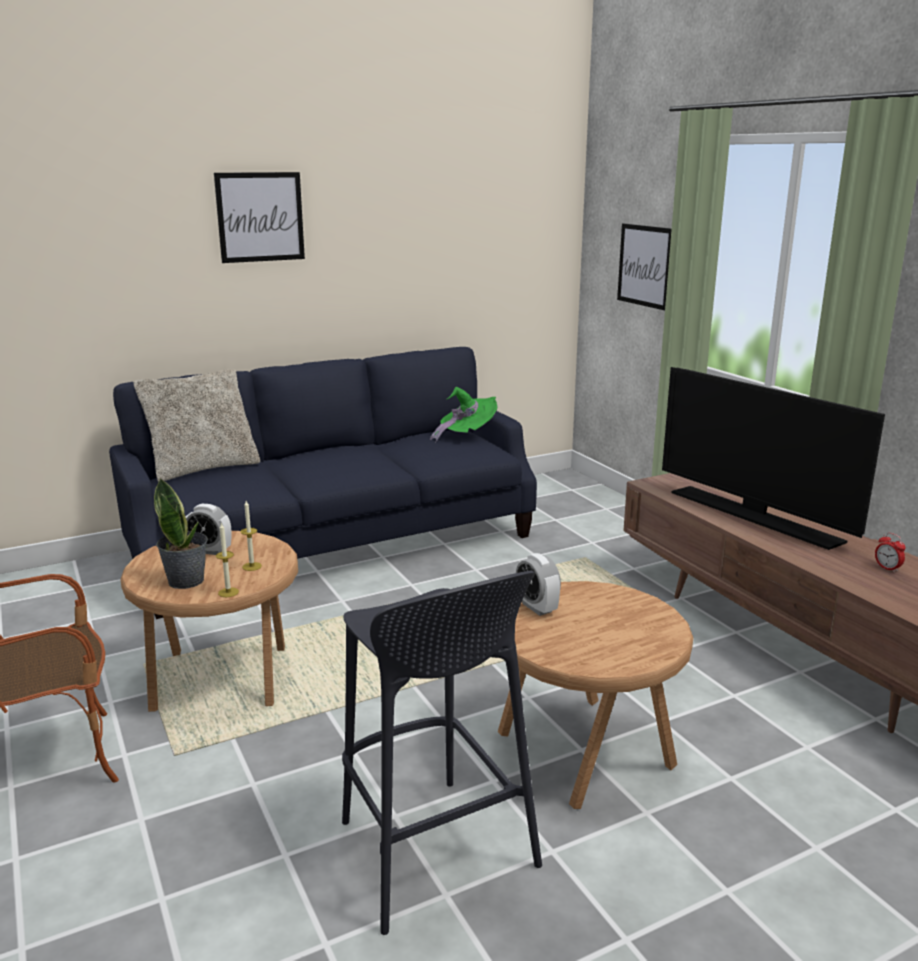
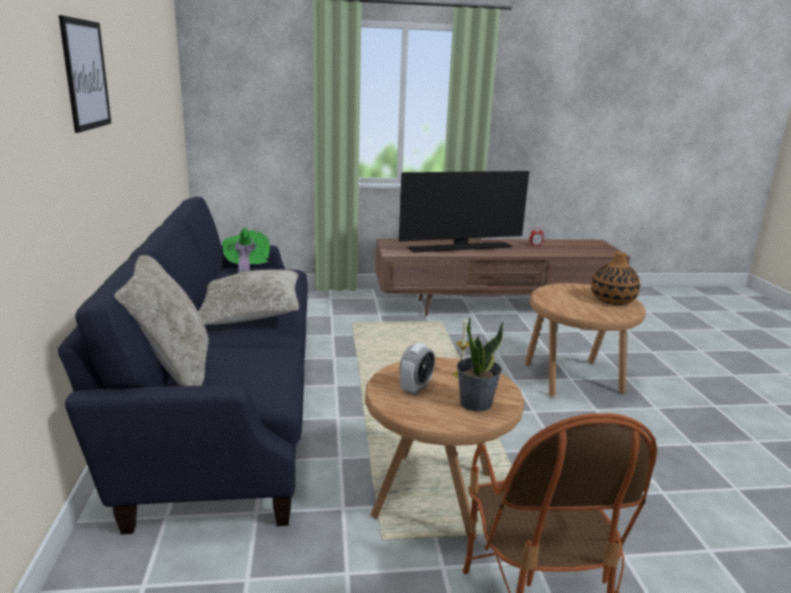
camera: 70 degrees left, 0 degrees up
candle [216,522,239,597] -> none
grey stool [342,571,542,935] -> none
alarm clock [516,553,561,616] -> none
picture [617,223,672,310] -> none
none -> beige pillow [198,270,299,325]
none -> vase [591,252,640,305]

